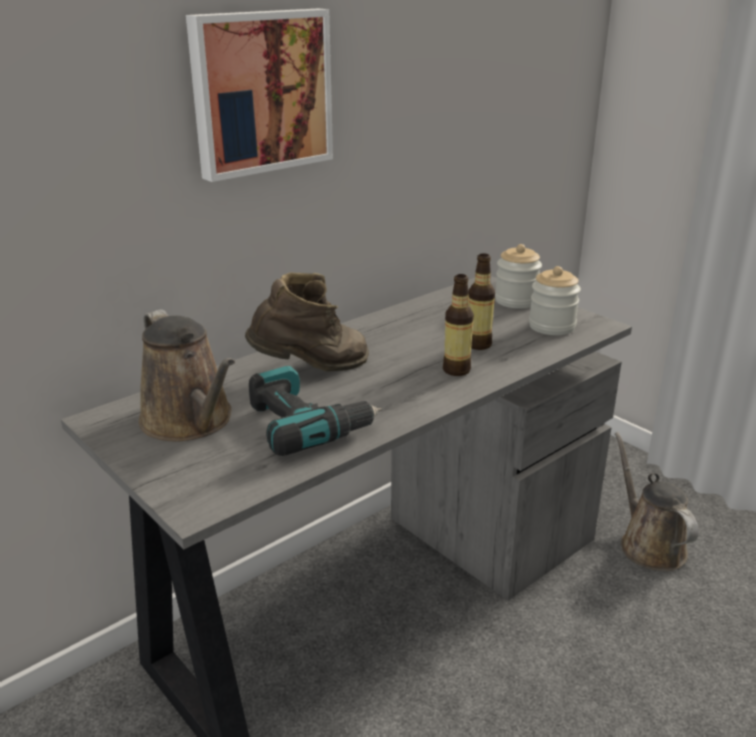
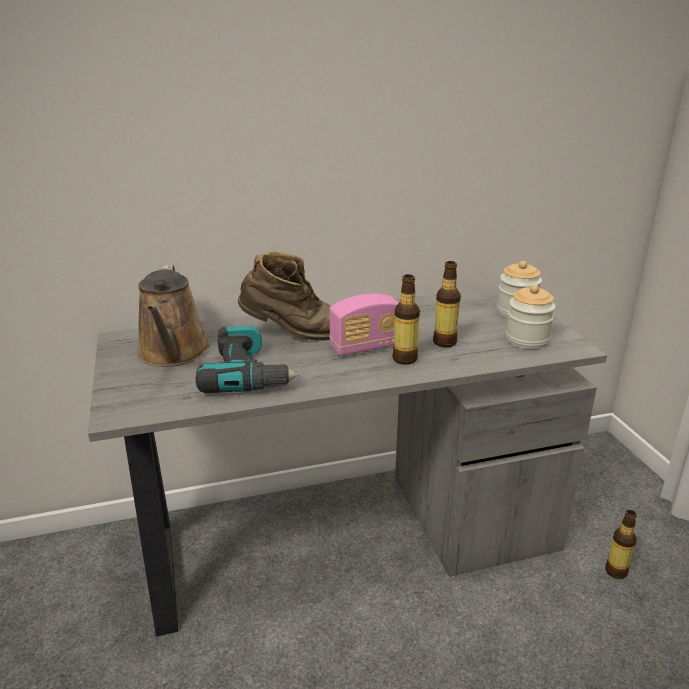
camera: 25 degrees right, 0 degrees up
picture [186,9,333,182] -> none
brown watering can [615,432,699,571] -> bottle [605,510,637,579]
none -> radio [329,294,399,356]

